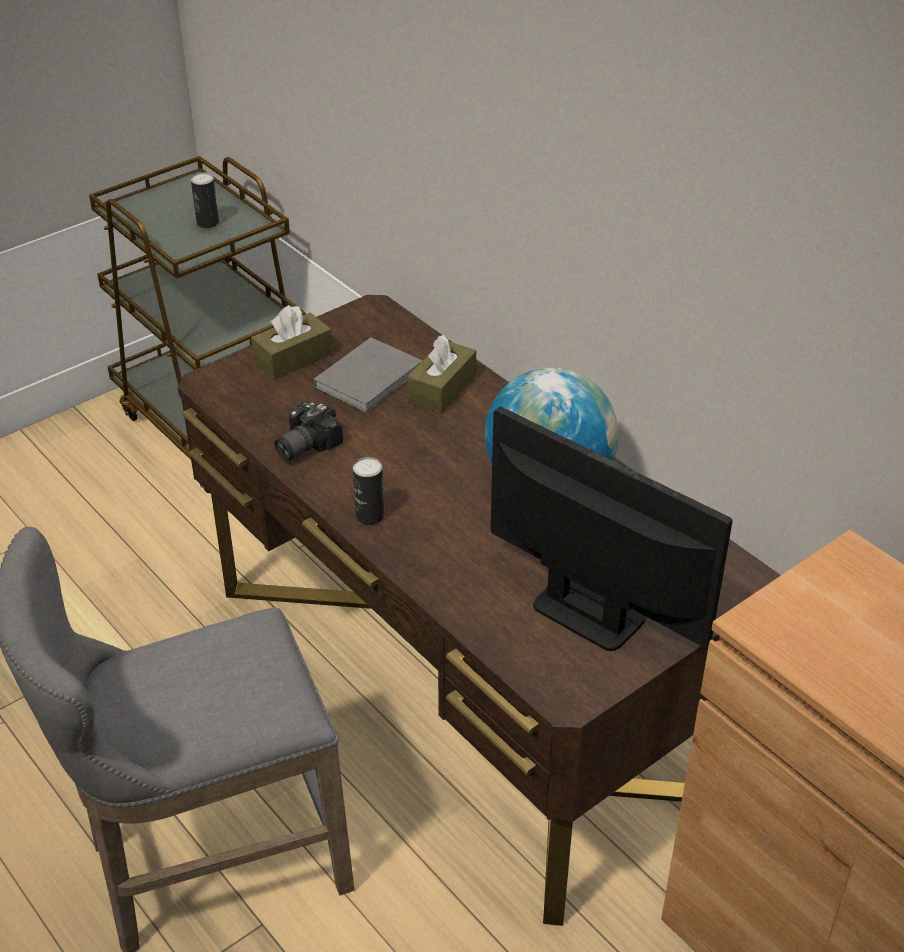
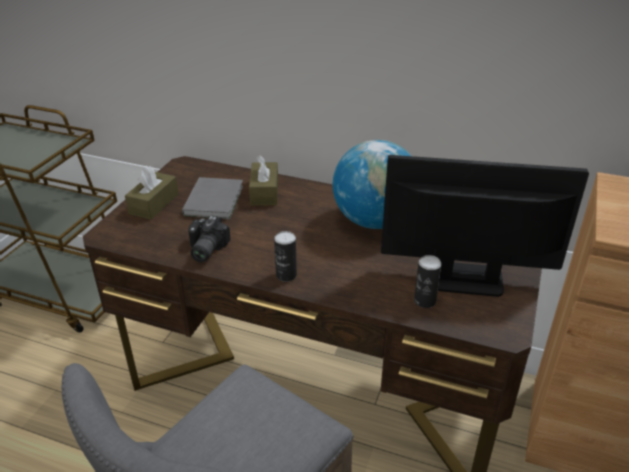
camera: 30 degrees left, 5 degrees down
can [191,172,219,228] -> can moved to [414,255,442,308]

